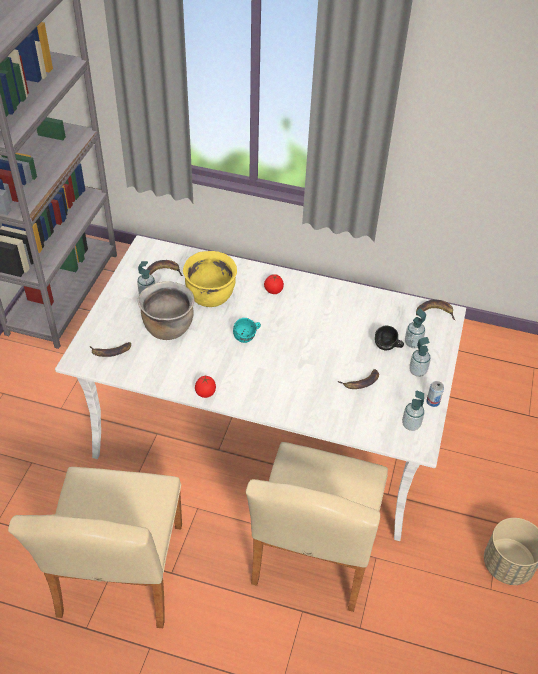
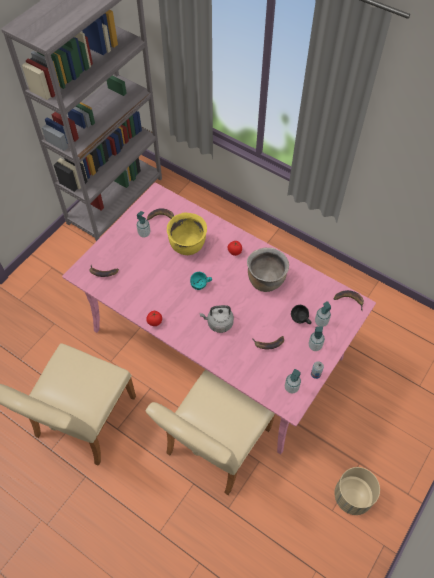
camera: 20 degrees right, 10 degrees up
white dining table [55,235,466,541] -> pink dining table [62,183,376,454]
brown cooking pot [137,281,194,340] -> brown cooking pot moved to [247,248,289,292]
none -> grey kettle [200,305,234,333]

